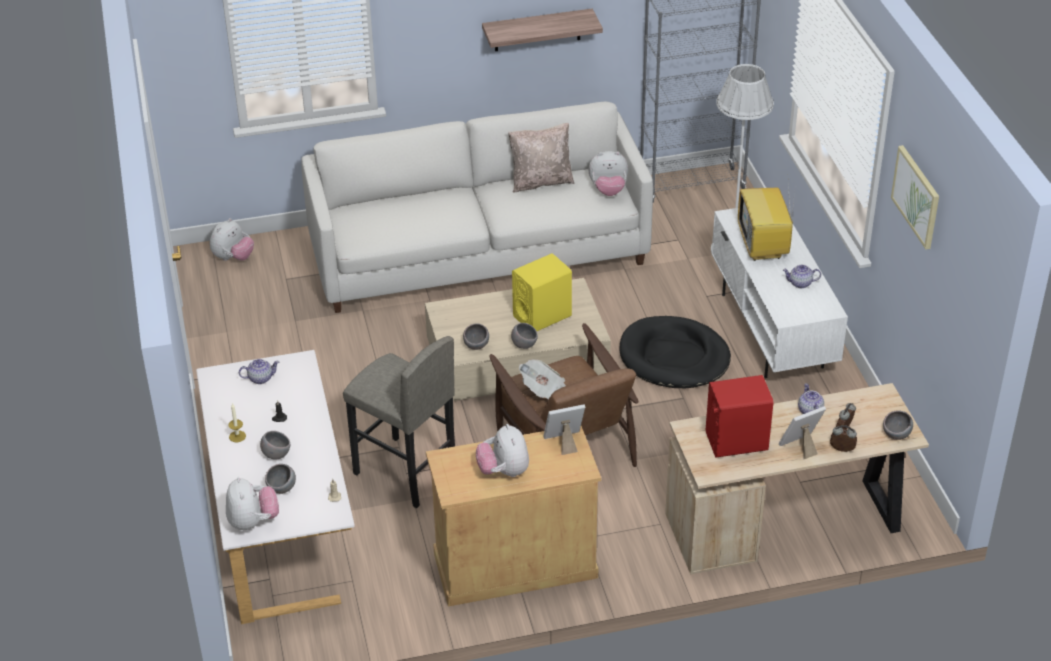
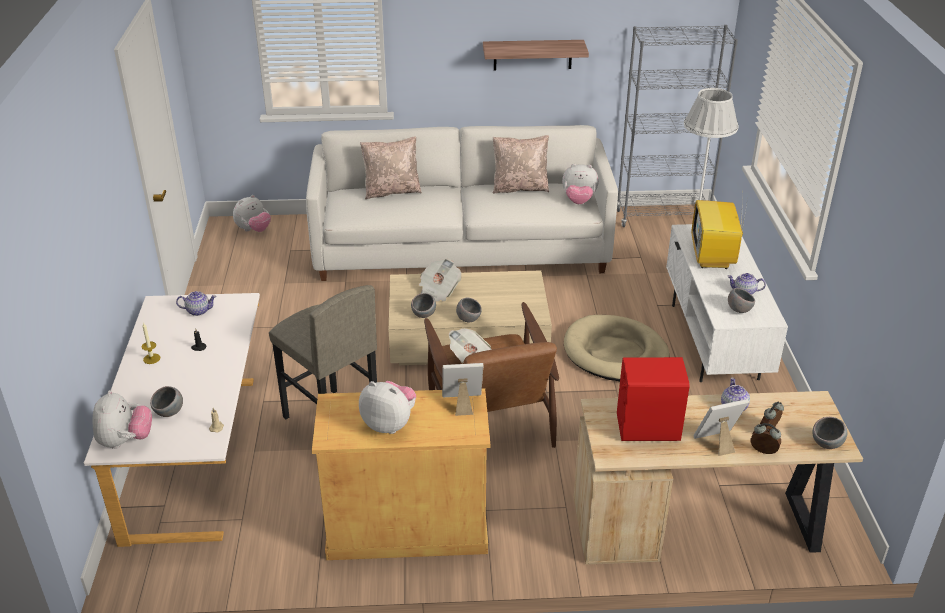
camera: 10 degrees right, 5 degrees down
grey bowl [260,431,290,460] -> grey bowl moved to [728,288,755,313]
plush toy [476,424,529,477] -> plush toy turned 120 degrees clockwise [359,381,416,434]
yellow speaker [512,253,572,331] -> none
black dog bed [619,316,731,388] -> beige dog bed [564,315,670,381]
picture [891,145,939,249] -> none
none -> beige pillow [360,137,422,199]
none -> newspaper [419,259,462,302]

